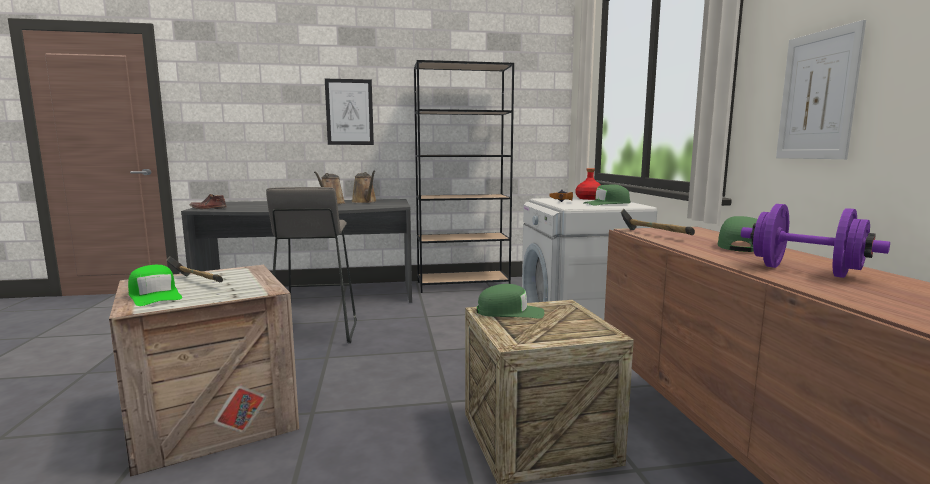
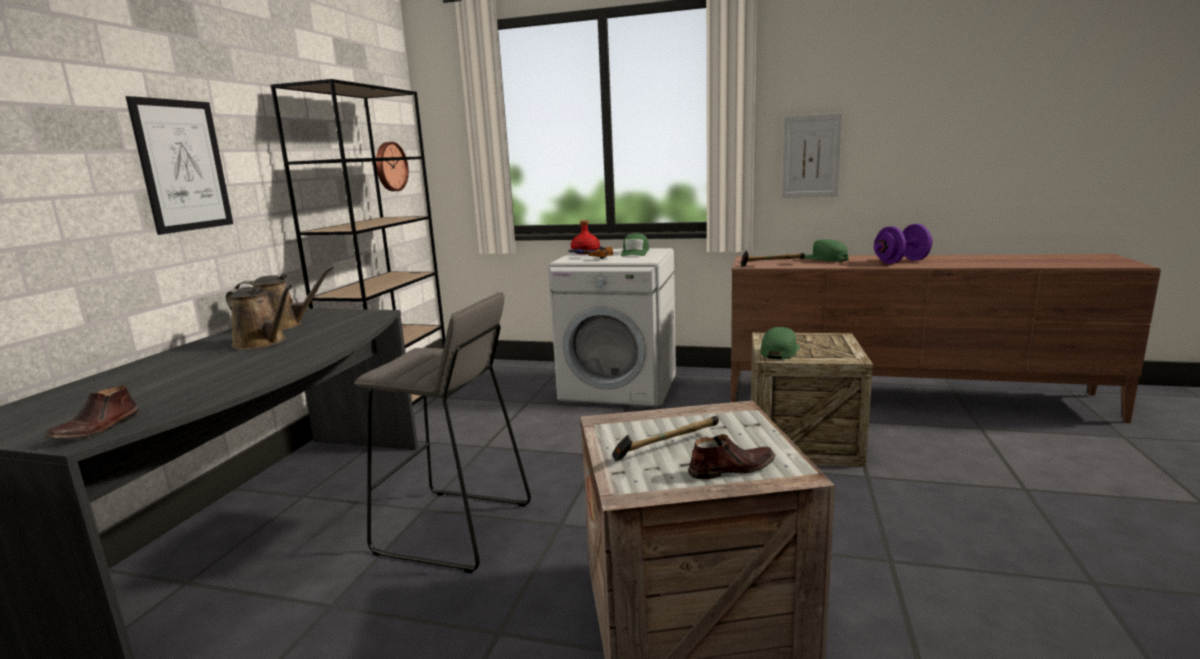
camera: 65 degrees left, 5 degrees up
green cap [128,265,182,306] -> brown shoe [688,434,776,479]
none -> wall clock [376,142,409,191]

